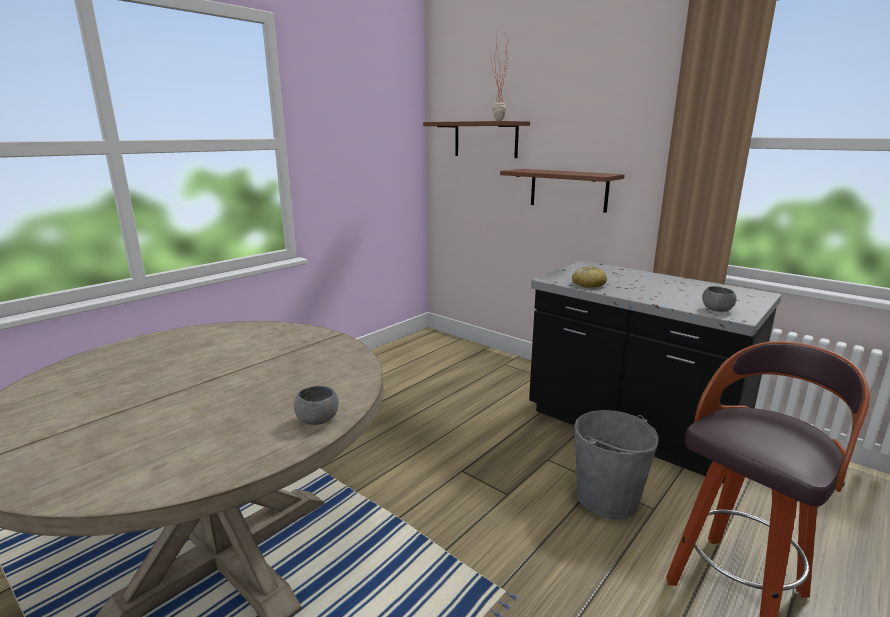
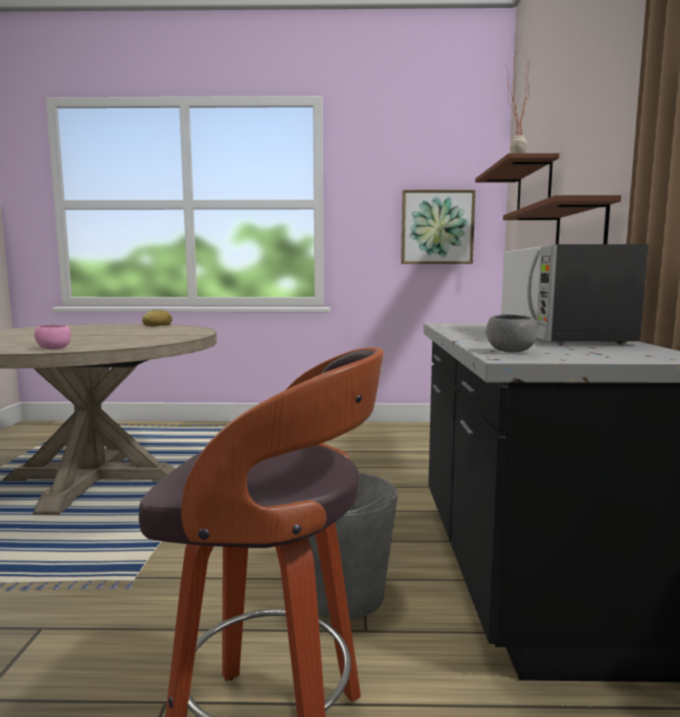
camera: 50 degrees right, 10 degrees down
grey bowl [294,386,339,425] -> pink bowl [34,325,71,349]
bread [572,266,607,288] -> bread moved to [142,309,172,327]
none -> picture [401,190,476,264]
none -> microwave [501,244,649,344]

